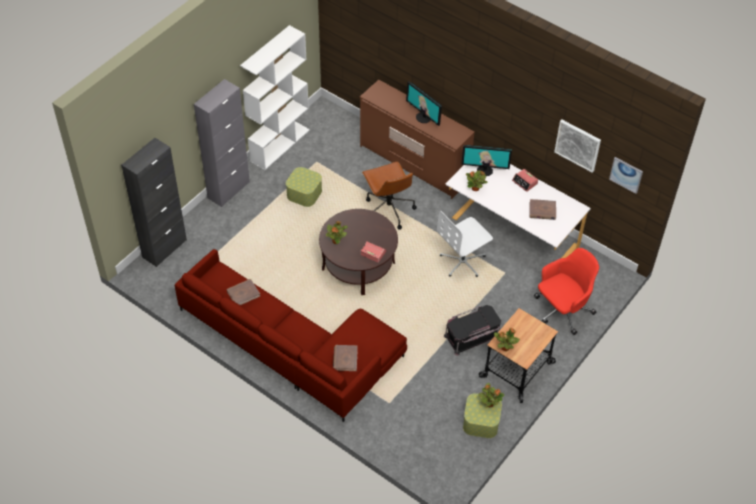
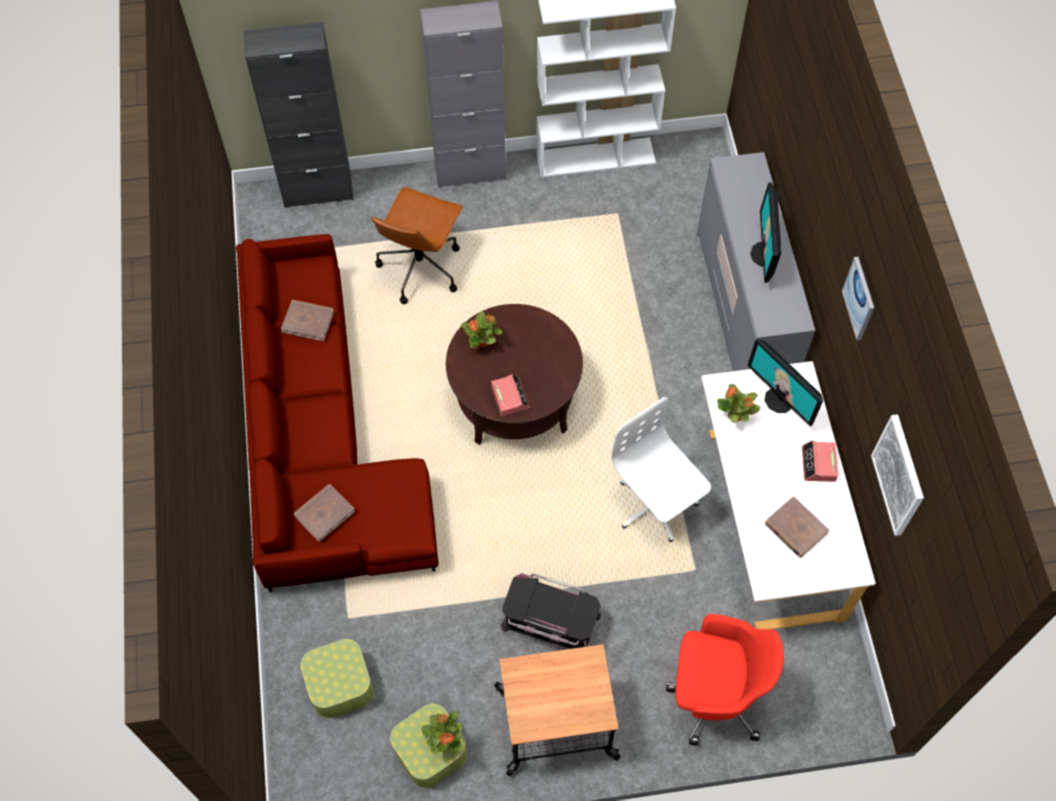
camera: 45 degrees right, 10 degrees up
storage box [286,167,322,207] -> storage box moved to [300,639,373,718]
brown dresser [360,80,475,199] -> grey dresser [697,152,815,371]
brown office chair [362,162,417,230] -> brown office chair moved to [371,187,463,304]
white office chair [437,211,493,277] -> white office chair turned 45 degrees clockwise [611,397,711,542]
potted plant [494,328,520,351] -> none
picture [609,157,643,194] -> picture moved to [842,257,874,340]

